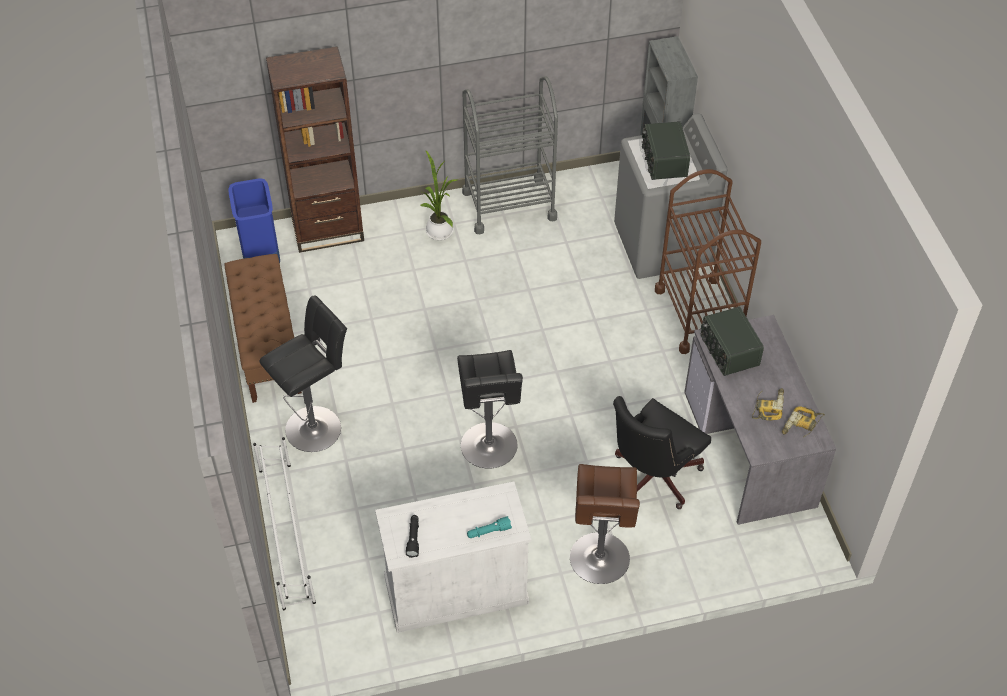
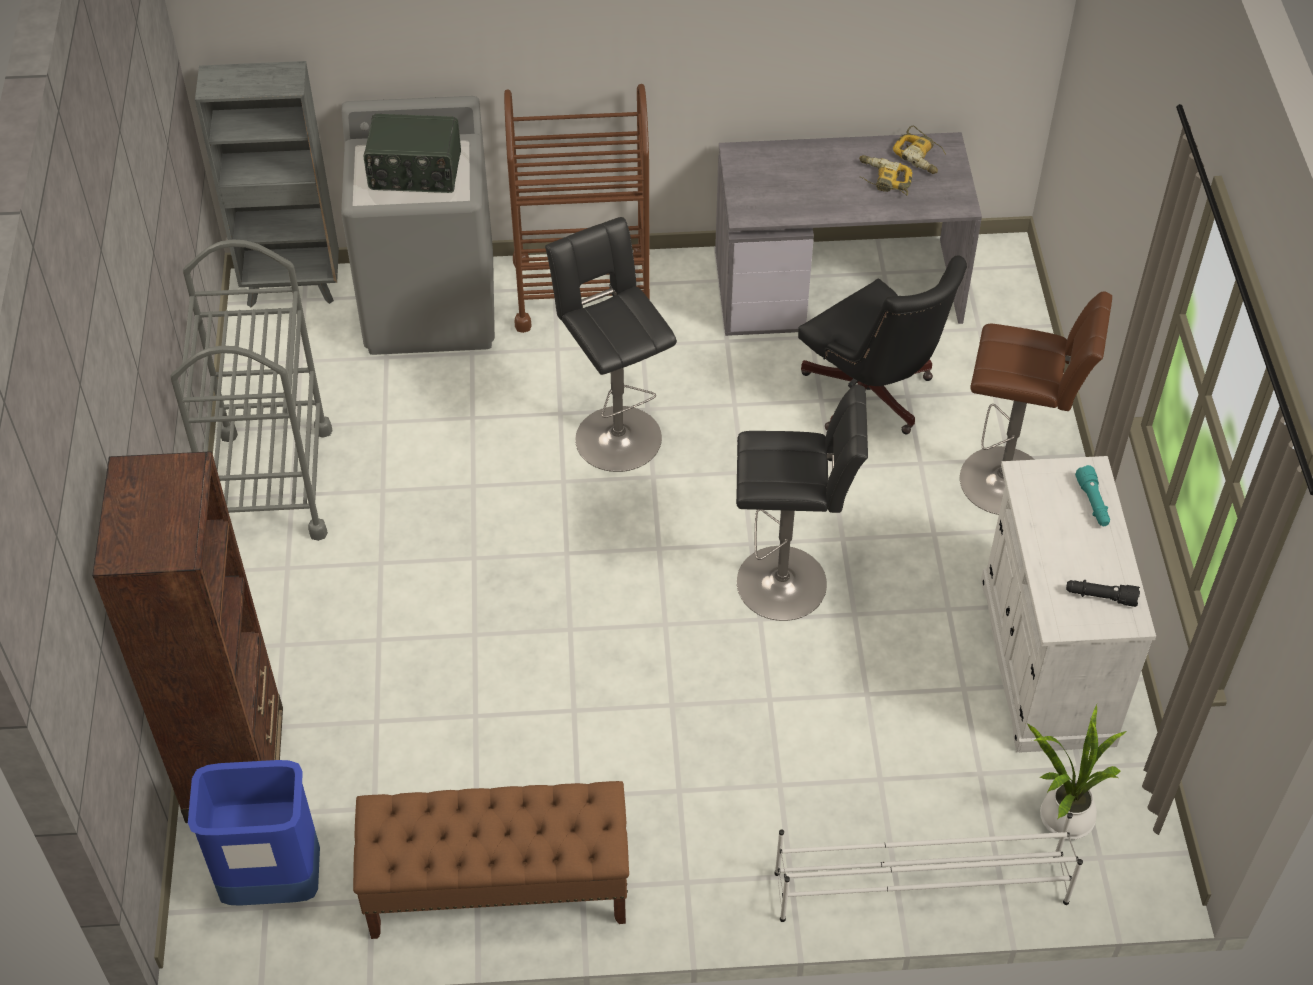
camera: 80 degrees left, 0 degrees up
black stool [260,296,347,452] -> black stool moved to [545,217,677,472]
potted plant [420,151,457,240] -> potted plant moved to [1026,704,1127,840]
radio [701,307,764,376] -> none

